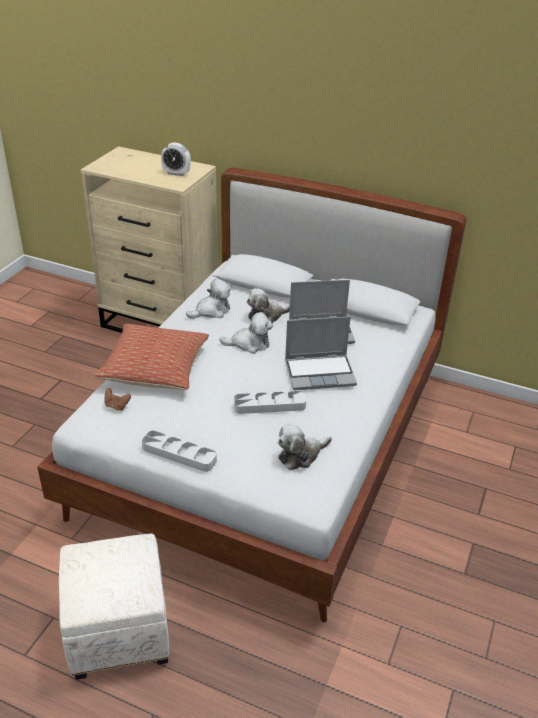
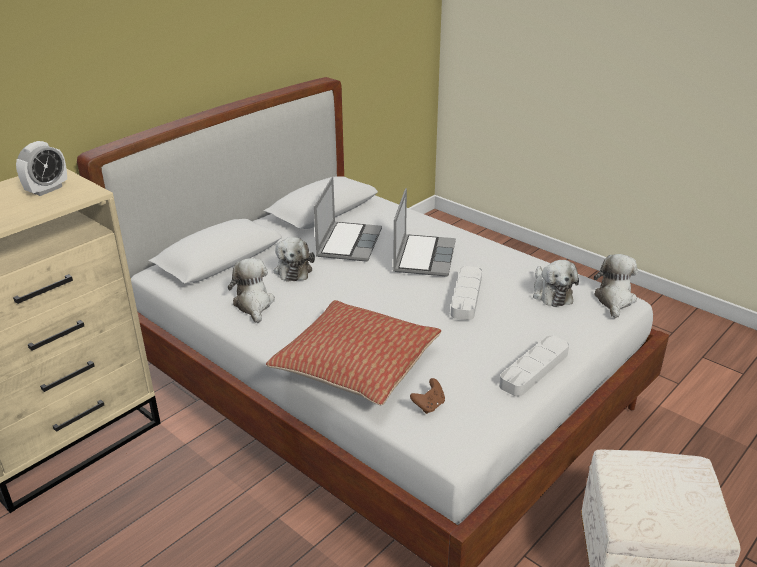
camera: 70 degrees left, 5 degrees down
plush toy [219,312,273,354] -> plush toy moved to [594,254,638,318]

